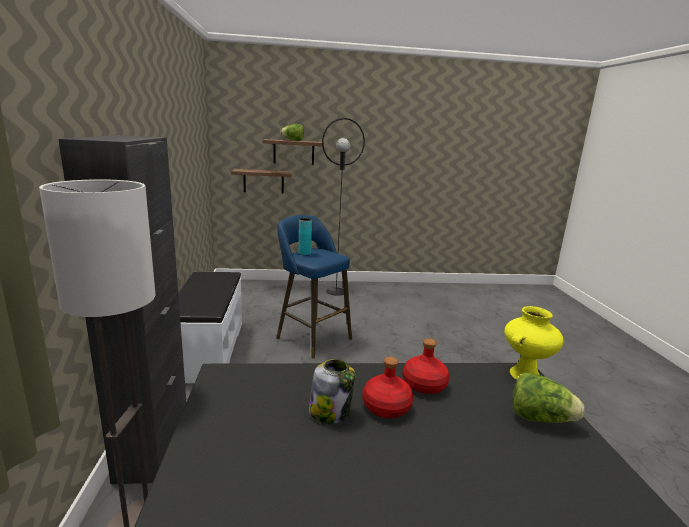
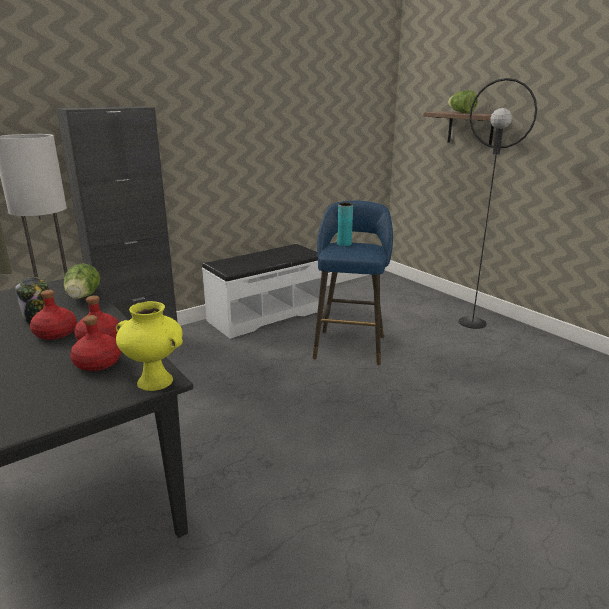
camera: 60 degrees right, 5 degrees up
shelf [231,169,292,194] -> none
lettuce [513,372,584,423] -> lettuce moved to [63,263,100,299]
none -> red bottle [70,315,121,371]

